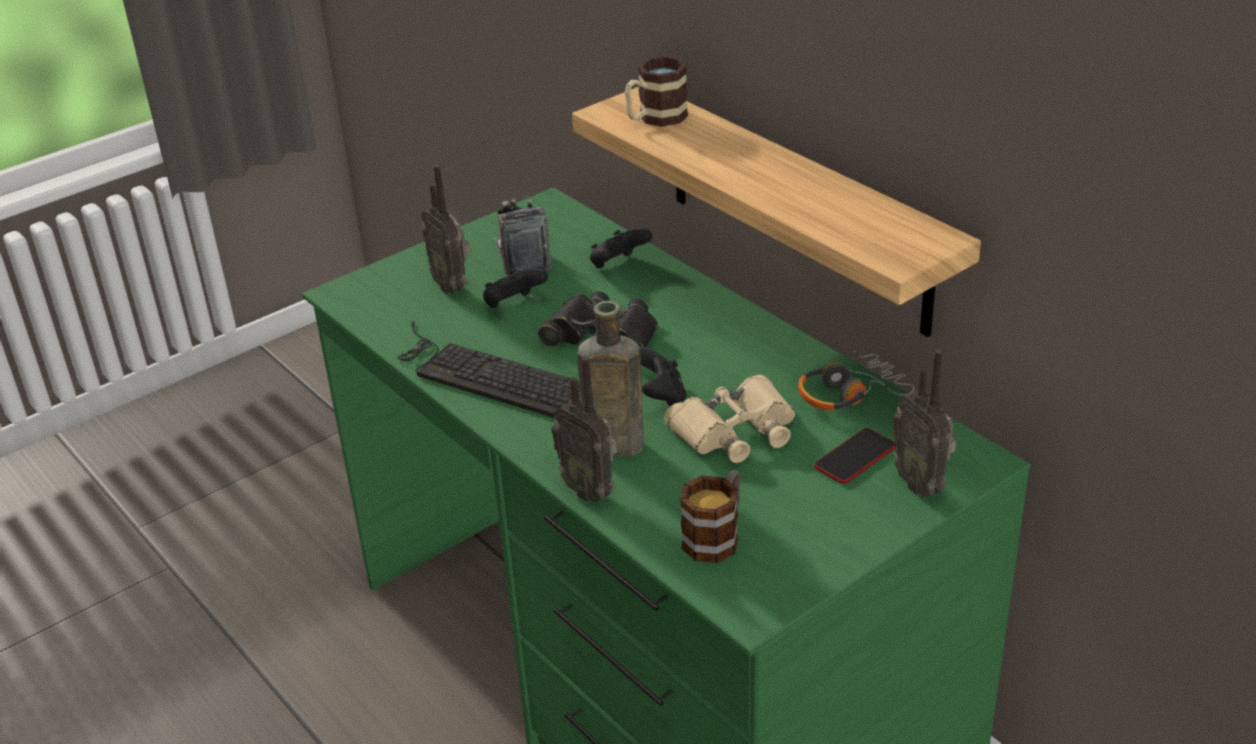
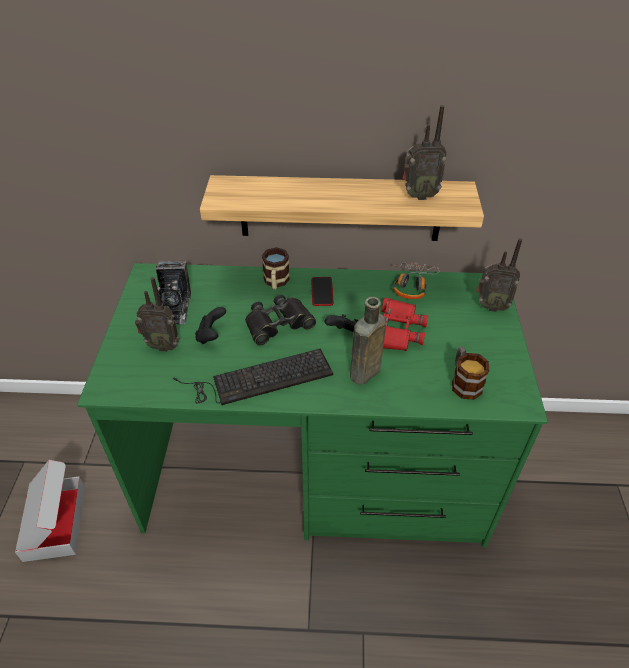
camera: 50 degrees left, 10 degrees up
camera [494,195,552,276] -> camera turned 120 degrees counterclockwise [156,261,191,325]
radio [551,356,617,502] -> radio moved to [402,105,447,200]
black game controller [589,228,652,268] -> none
mug [625,55,688,127] -> mug moved to [262,247,290,290]
beige binoculars [664,375,795,463] -> red binoculars [382,298,428,351]
phone [814,428,896,484] -> phone moved to [311,277,334,306]
none -> cardboard box [15,460,85,562]

